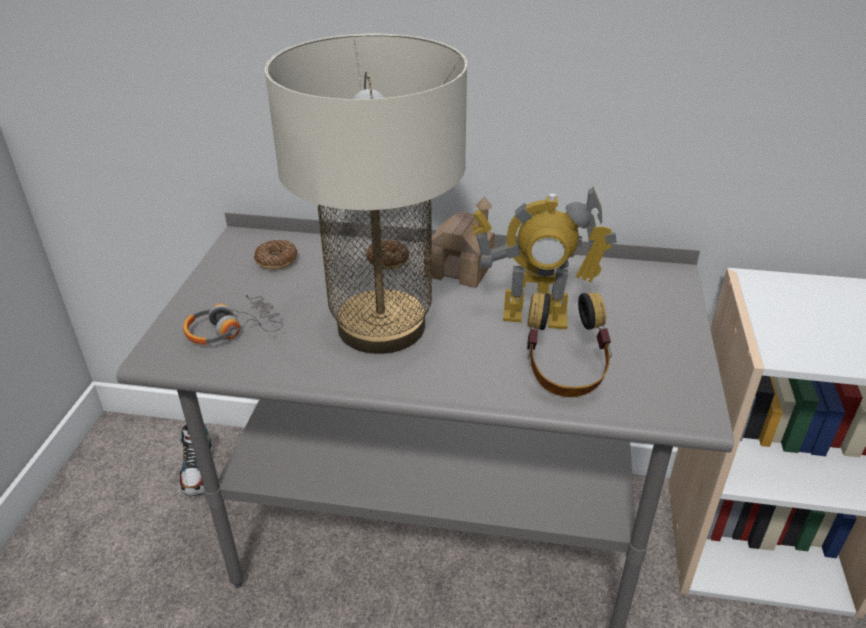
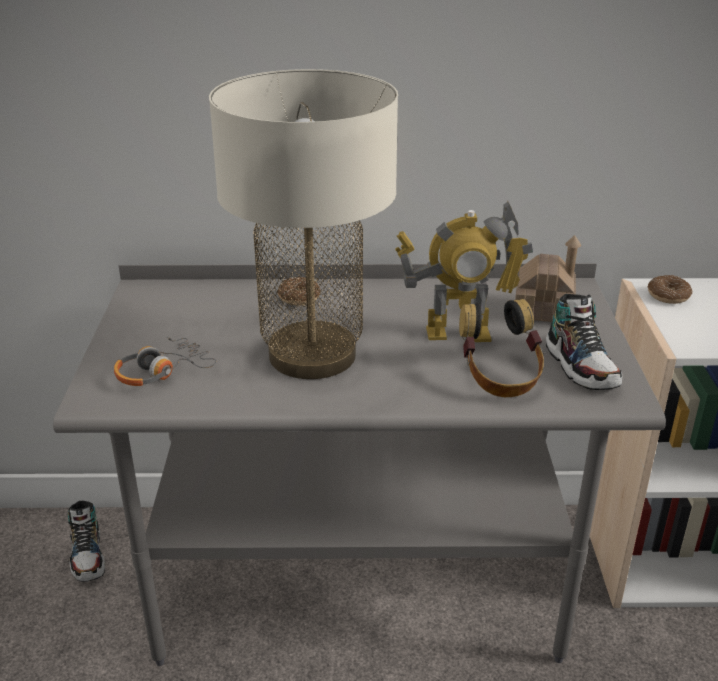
camera: 10 degrees left, 5 degrees down
donut [254,240,298,270] -> donut moved to [647,275,692,304]
toy house [424,197,495,288] -> toy house moved to [515,235,581,322]
none -> shoe [546,294,622,390]

